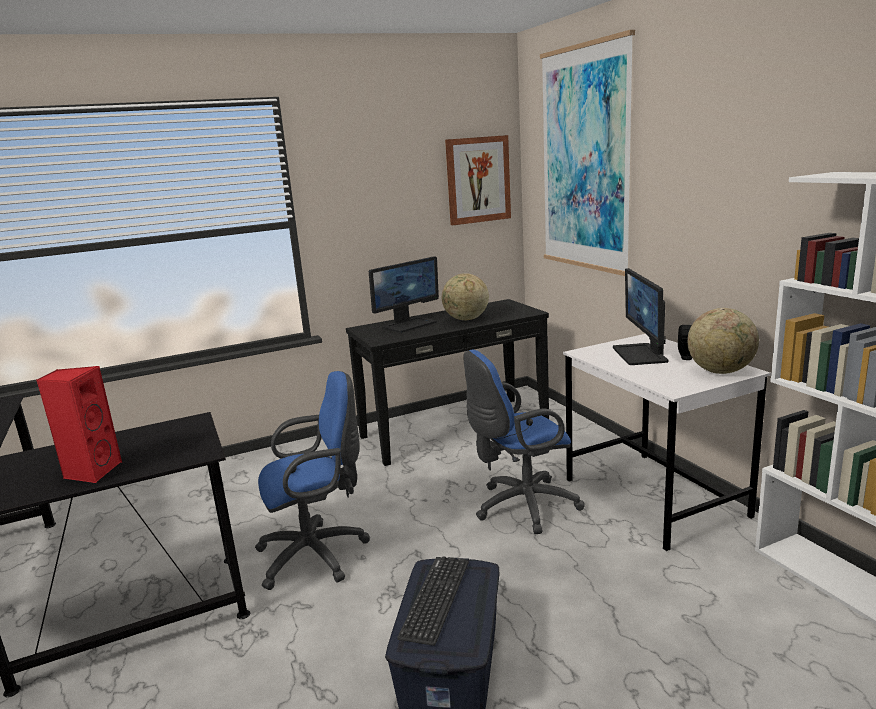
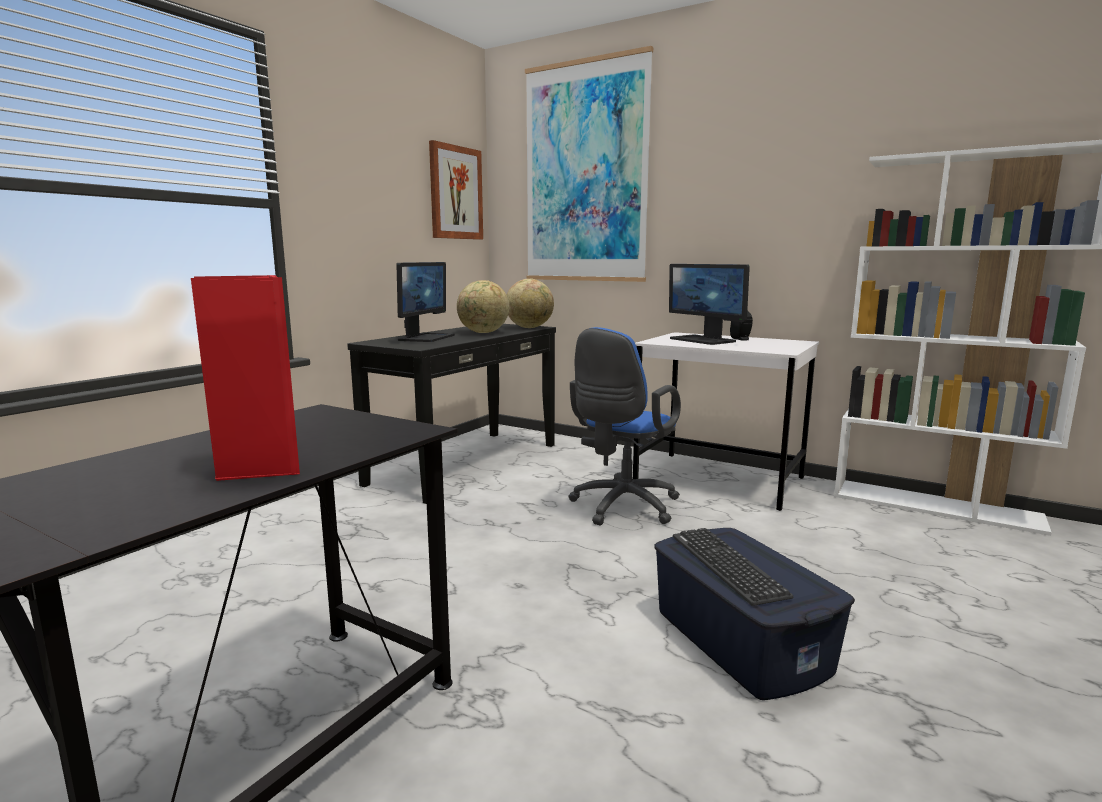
camera: 35 degrees left, 5 degrees down
blue office chair [255,371,370,590] -> none
globe [687,308,759,374] -> globe moved to [507,279,554,328]

